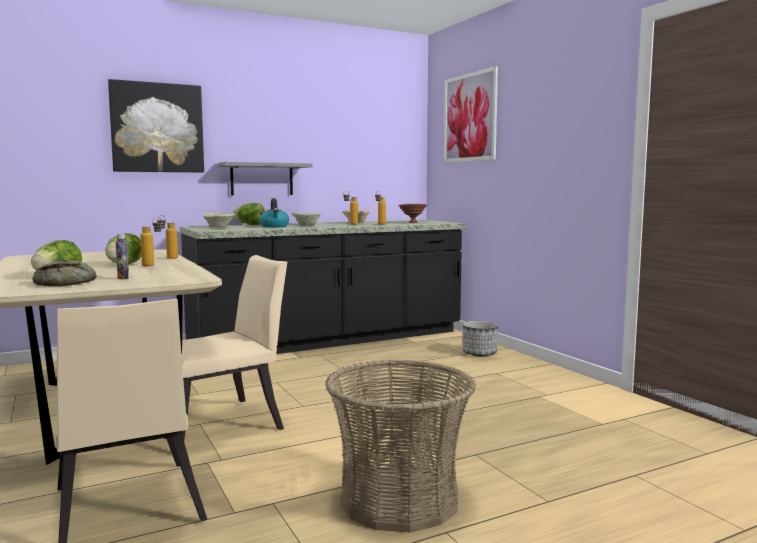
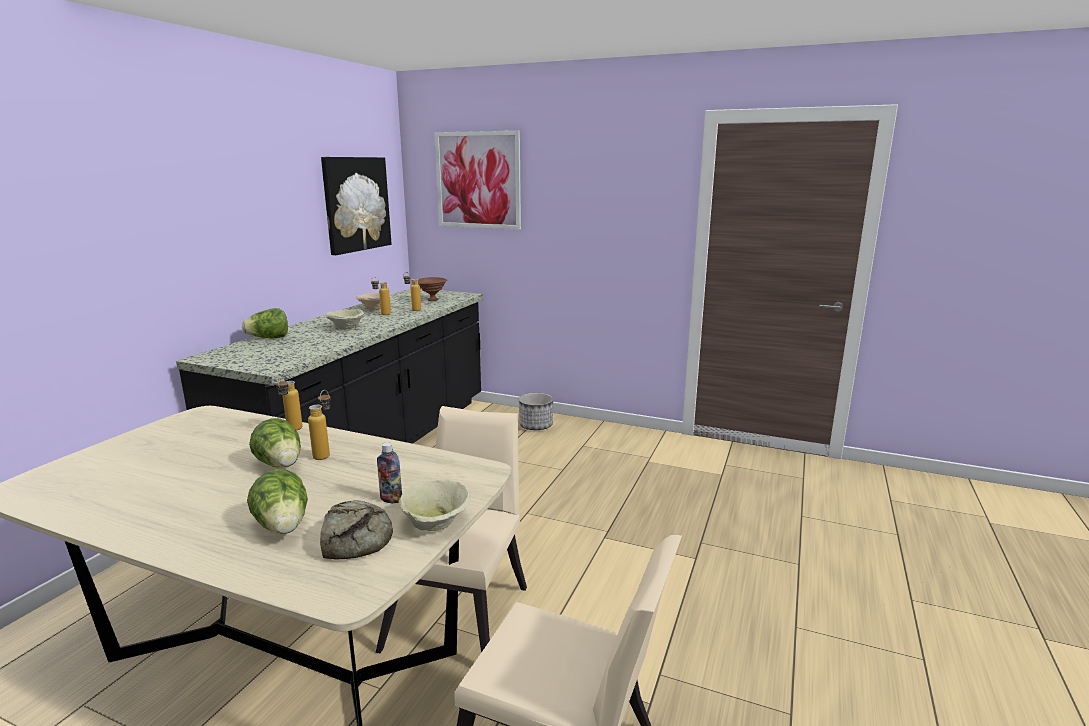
camera: 40 degrees left, 10 degrees up
picture [108,79,204,173] -> picture moved to [321,157,391,255]
beige bowl [203,213,235,228] -> beige bowl moved to [399,480,471,531]
grey shelf [218,162,313,195] -> none
kettle [259,198,289,227] -> none
basket [325,360,476,532] -> none

